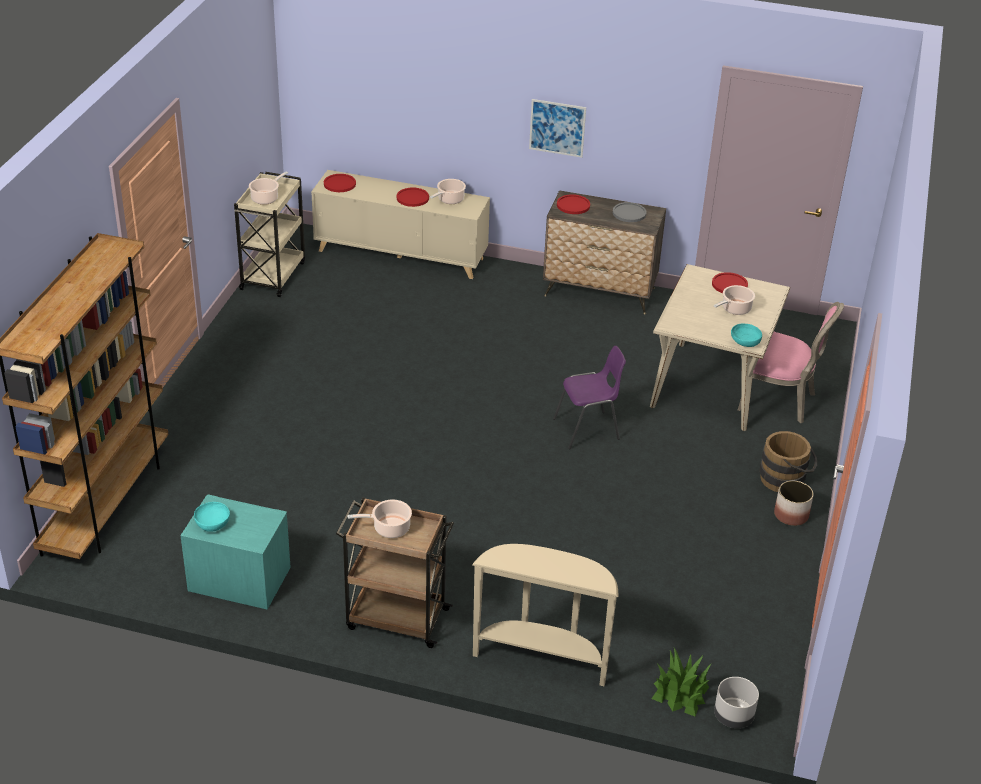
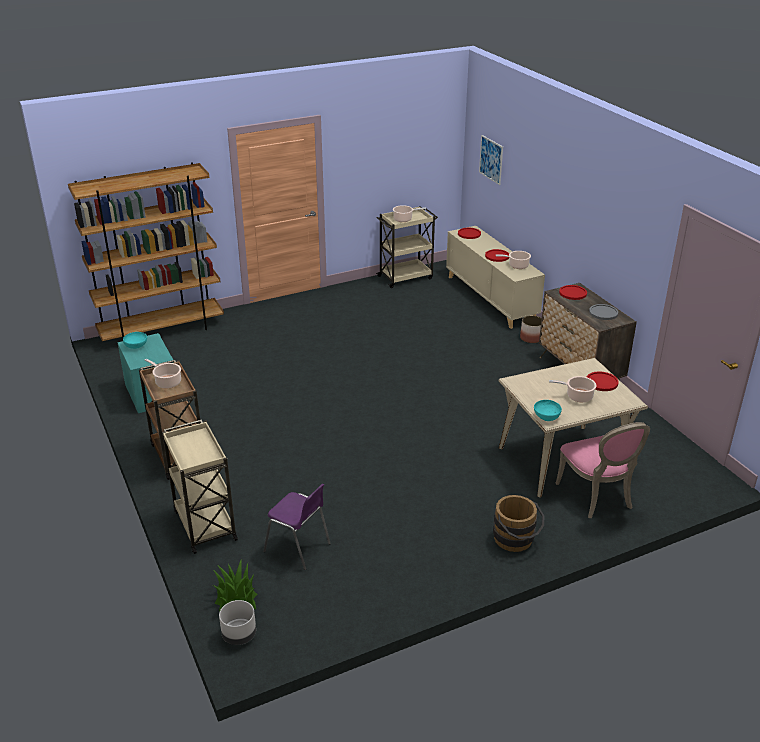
camera: 50 degrees right, 5 degrees down
beige console table [472,544,618,686] -> beige cart [162,420,238,554]
picture [529,99,586,158] -> picture moved to [479,135,503,185]
purple chair [553,346,626,449] -> purple chair moved to [263,484,331,570]
planter [774,481,814,526] -> planter moved to [520,316,542,343]

